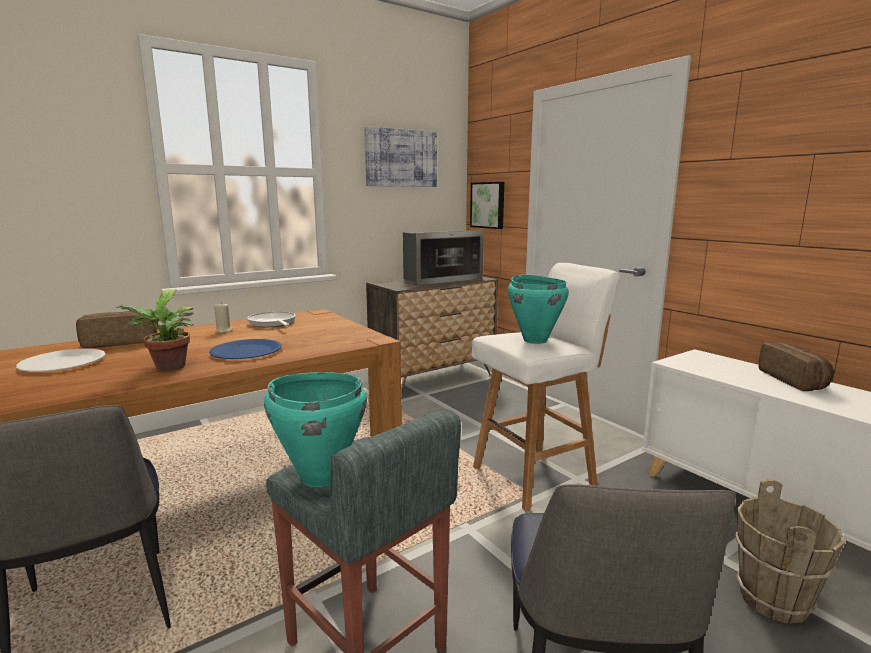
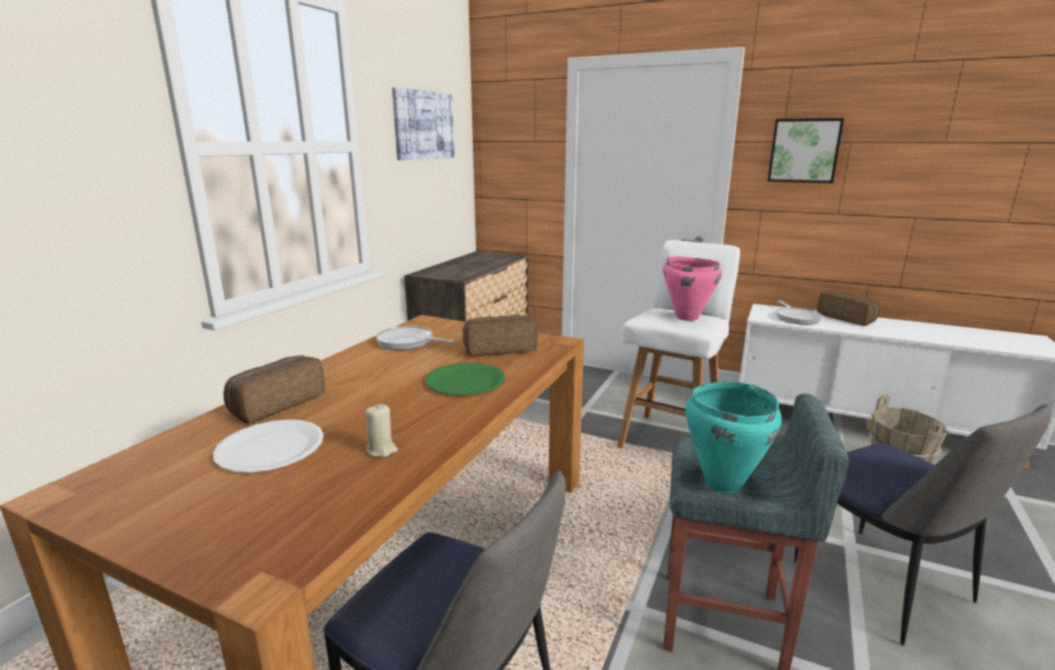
camera: 30 degrees left, 5 degrees up
potted plant [114,289,194,371] -> none
blue plate [209,339,281,359] -> green plate [425,363,505,396]
beige candle [214,302,233,333] -> beige candle moved to [365,404,398,457]
microwave [403,230,484,286] -> none
picture [470,182,504,229] -> picture moved to [768,118,844,183]
turquoise cooking pot [508,275,569,344] -> pink cooking pot [663,256,722,321]
none -> bread [462,315,538,356]
none -> frying pan [776,300,823,325]

